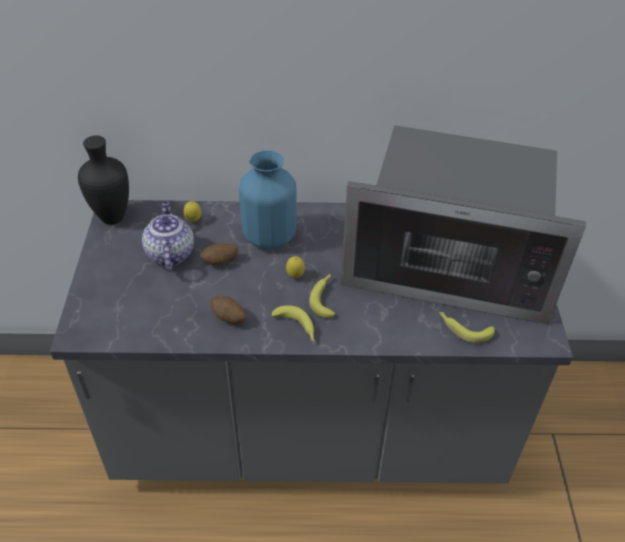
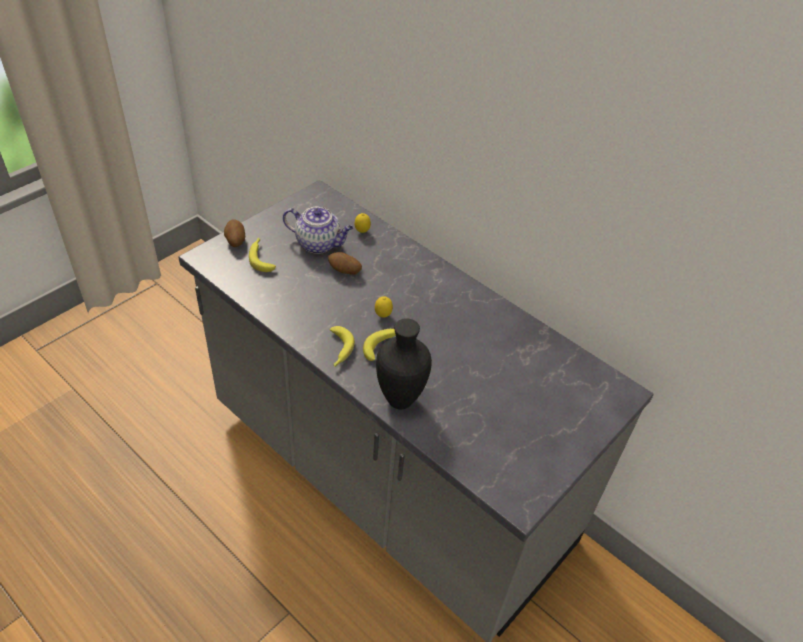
camera: 40 degrees right, 0 degrees up
black vase [78,135,129,225] -> black vase moved to [376,318,432,409]
teapot [142,201,194,272] -> teapot turned 75 degrees clockwise [283,207,353,254]
potato [211,296,246,325] -> potato moved to [224,219,245,247]
blue vase [239,150,297,249] -> none
microwave [341,125,586,325] -> none
banana [439,312,495,343] -> banana moved to [249,237,276,272]

